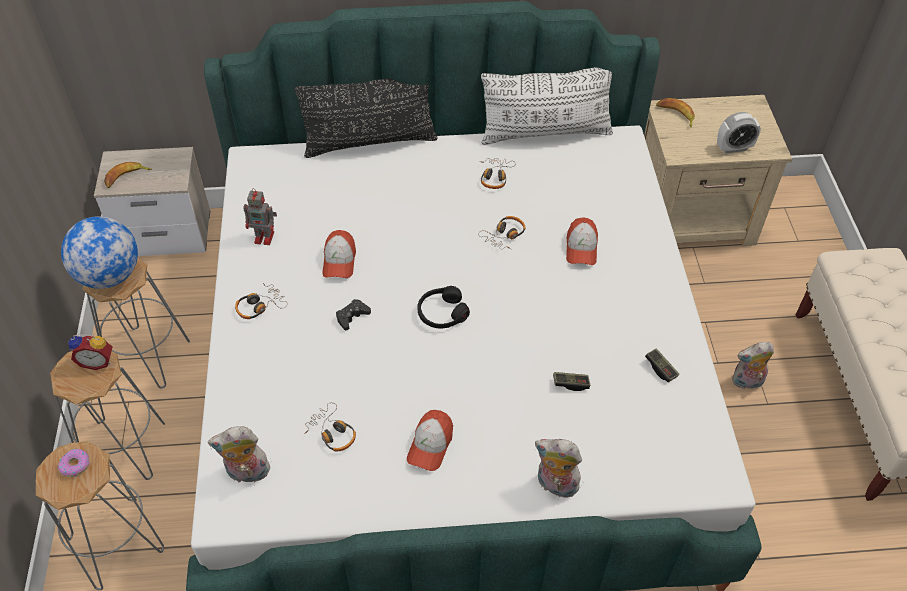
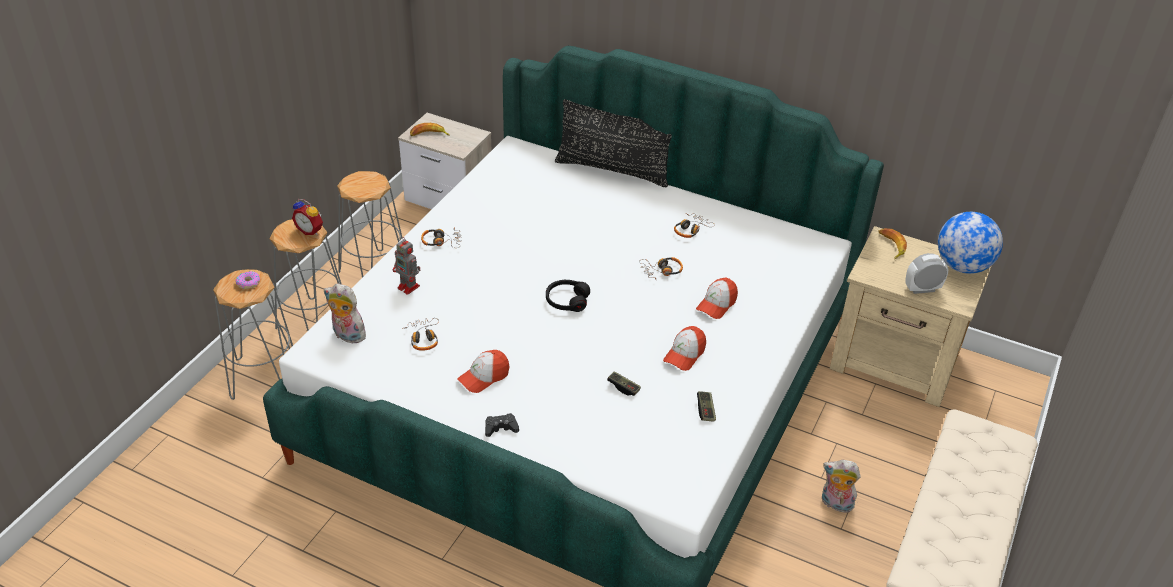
camera: 30 degrees right, 10 degrees down
globe [61,216,138,289] -> globe moved to [938,212,1003,274]
toy robot [243,188,277,245] -> toy robot moved to [393,238,420,295]
cap [323,230,356,278] -> cap moved to [663,326,706,371]
black game controller [336,299,371,330] -> black game controller moved to [485,413,519,437]
white pillow [481,67,613,145] -> none
plush toy [535,439,582,498] -> none
alarm clock [717,112,761,153] -> alarm clock turned 150 degrees clockwise [905,253,948,294]

